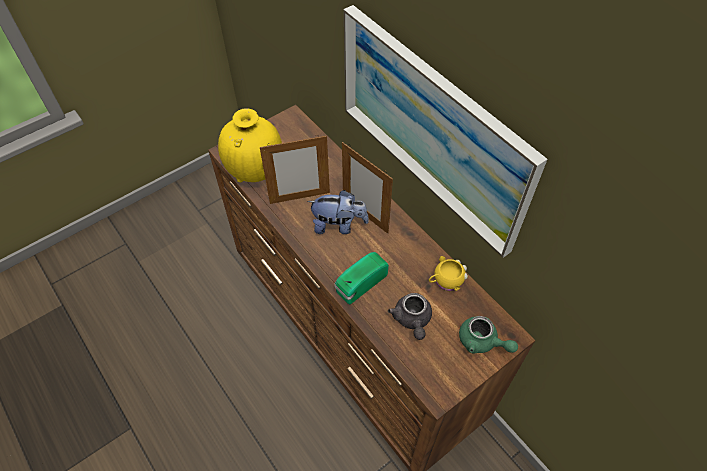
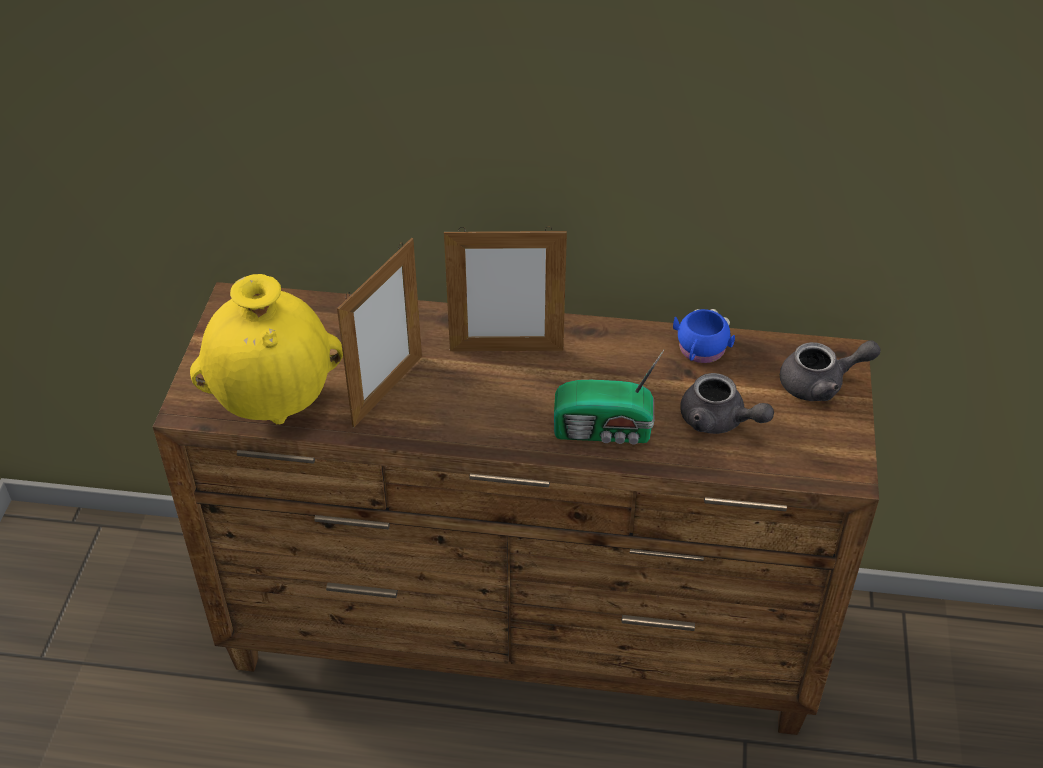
camera: 45 degrees left, 10 degrees down
plush toy [307,190,369,234] -> none
radio [335,252,389,305] -> radio turned 90 degrees counterclockwise [554,350,664,445]
picture [344,5,547,258] -> none
yellow mug [429,256,468,291] -> blue mug [673,309,735,363]
green teapot [459,316,518,354] -> grey teapot [780,340,880,401]

